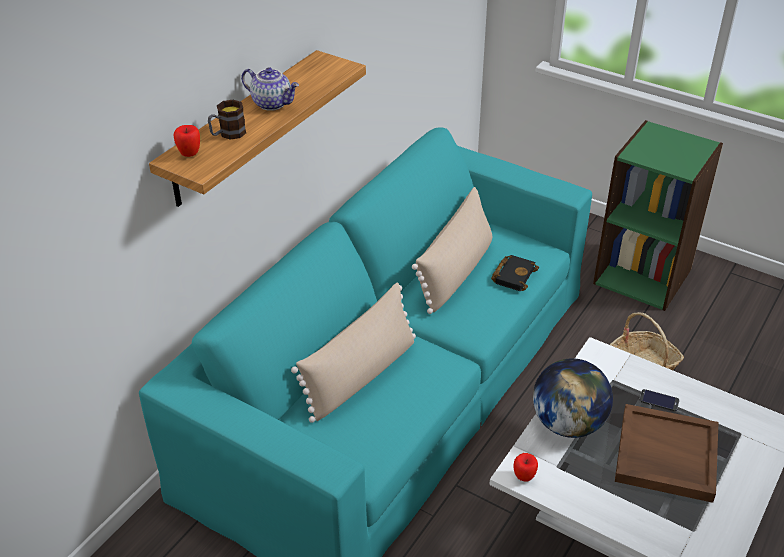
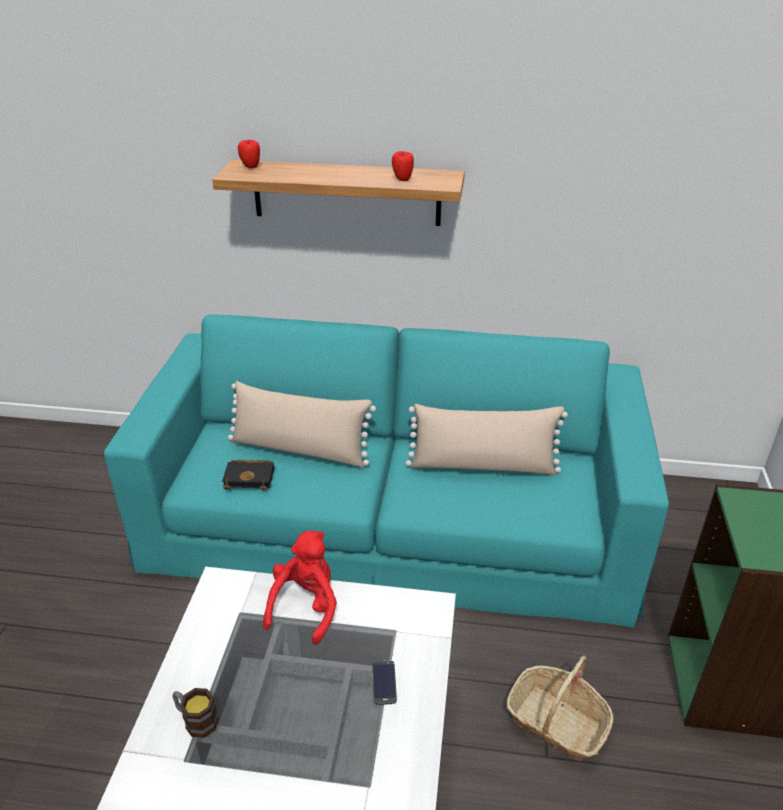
camera: 65 degrees right, 5 degrees down
mug [208,100,246,140] -> mug moved to [172,688,219,738]
teapot [241,67,299,111] -> none
black book [491,255,539,291] -> black book moved to [222,460,274,490]
apple [513,453,538,482] -> apple moved to [392,151,414,181]
globe [533,358,613,438] -> red plush toy [263,531,337,645]
brown tray [615,404,719,503] -> none

